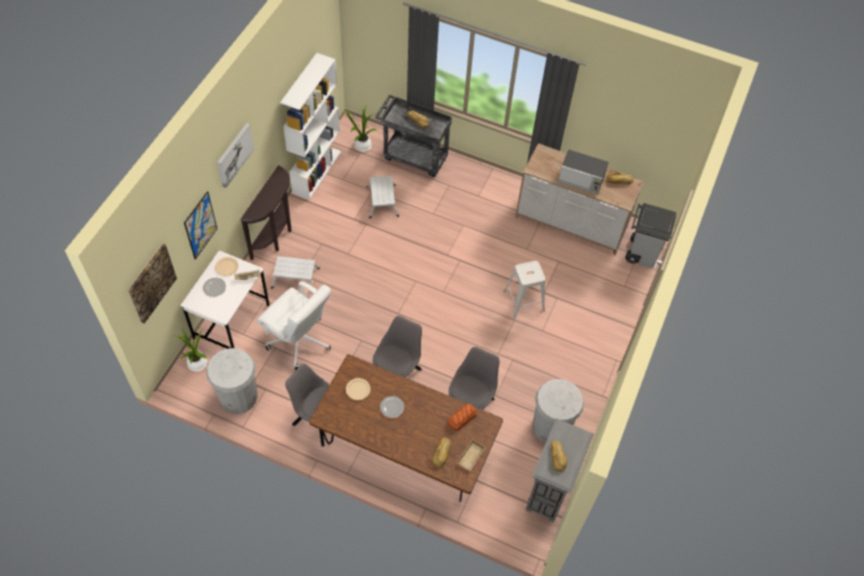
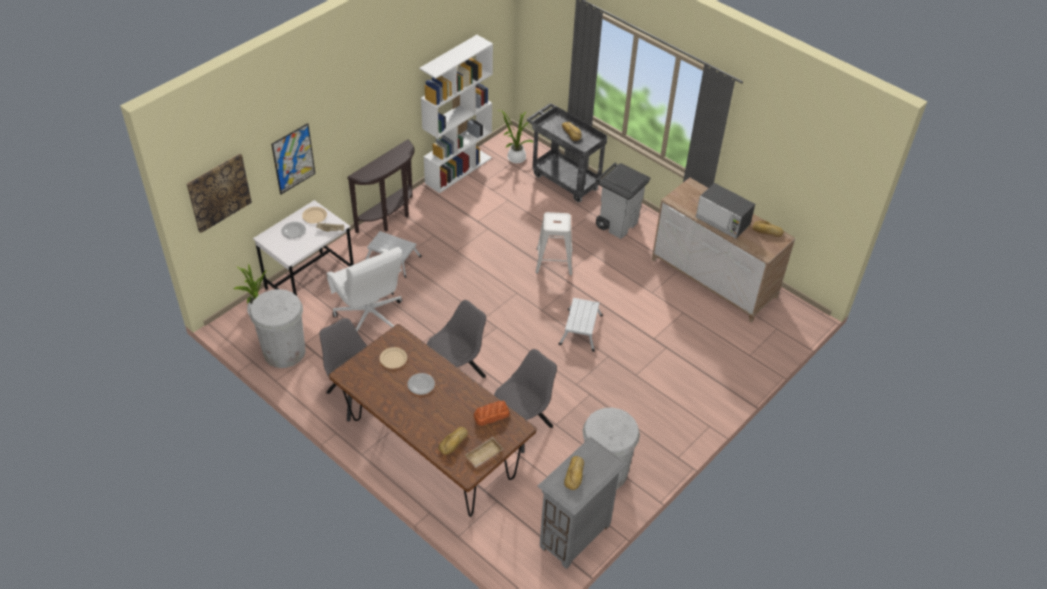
camera: 20 degrees right, 10 degrees down
picture [217,123,254,188] -> none
white step ladder [366,176,399,219] -> white step ladder moved to [558,298,603,352]
white stool [503,261,545,318] -> white stool moved to [535,212,573,275]
grey trash can [625,203,676,268] -> grey trash can moved to [596,162,650,239]

